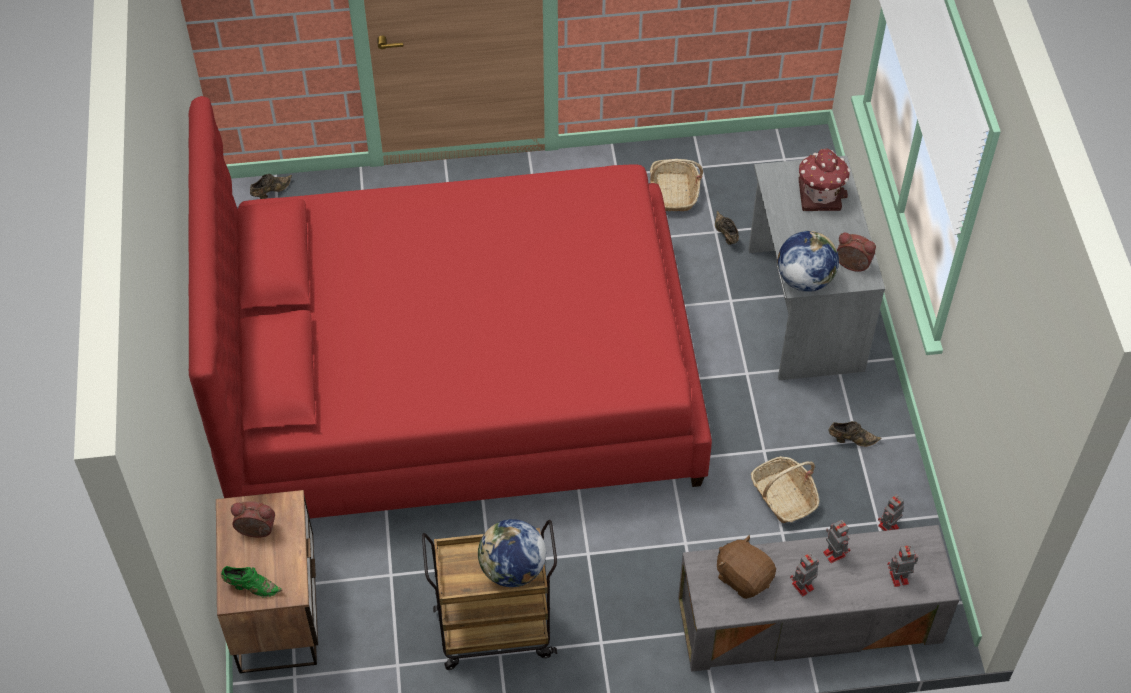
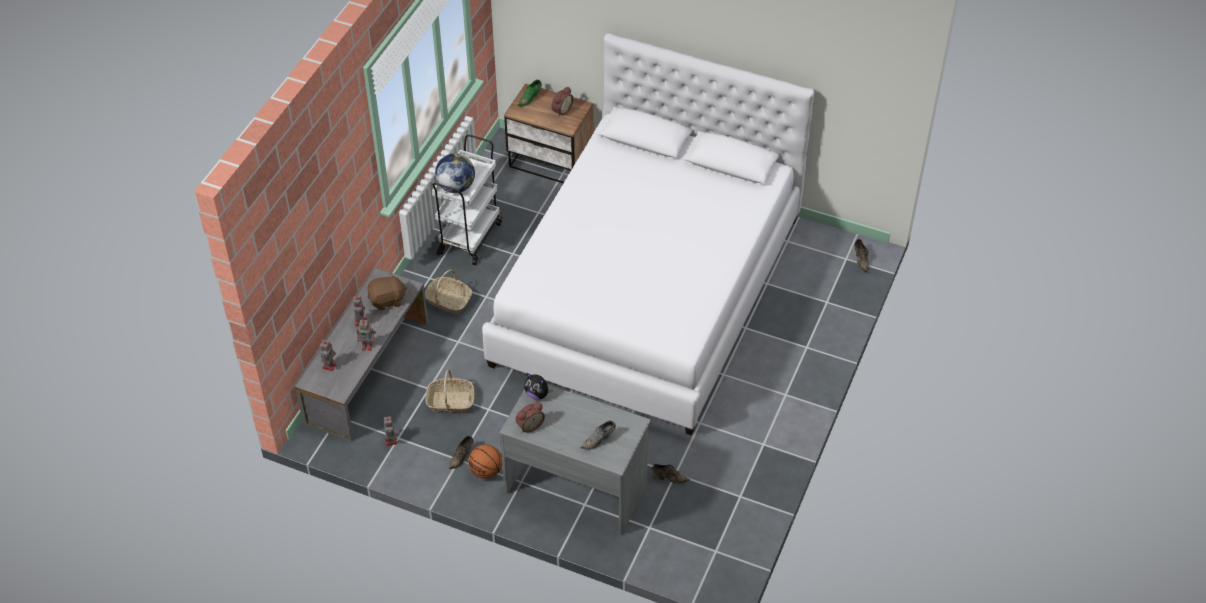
camera: 120 degrees right, 5 degrees down
red bed [189,96,712,519] -> white bed [482,33,814,436]
brown cart [422,520,557,670] -> white cart [432,135,503,265]
basket [650,159,703,211] -> basket moved to [425,269,472,314]
globe [778,231,839,292] -> plush toy [524,373,553,400]
toy house [798,148,850,211] -> grey shoe [580,420,616,450]
none -> basketball [468,445,502,479]

